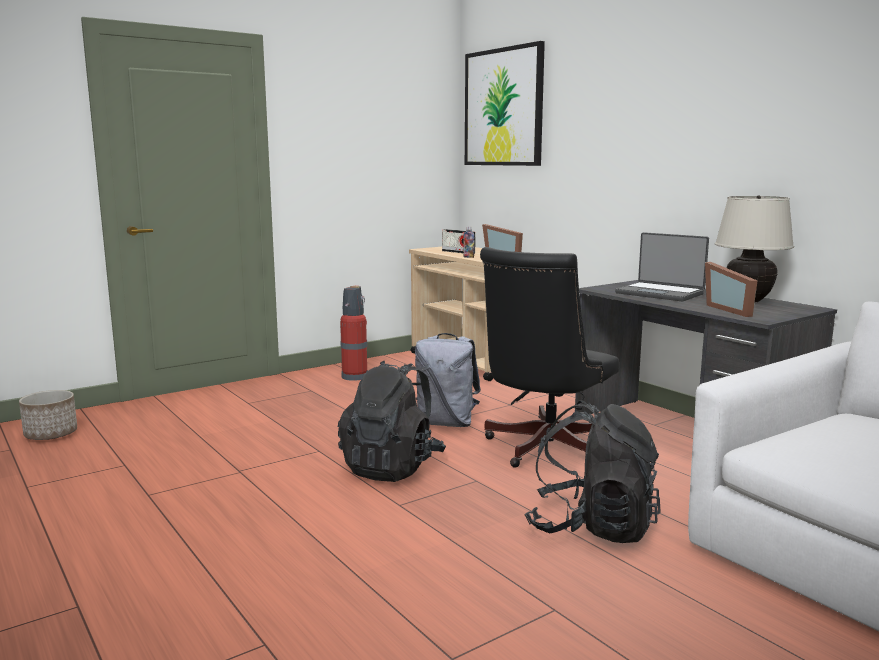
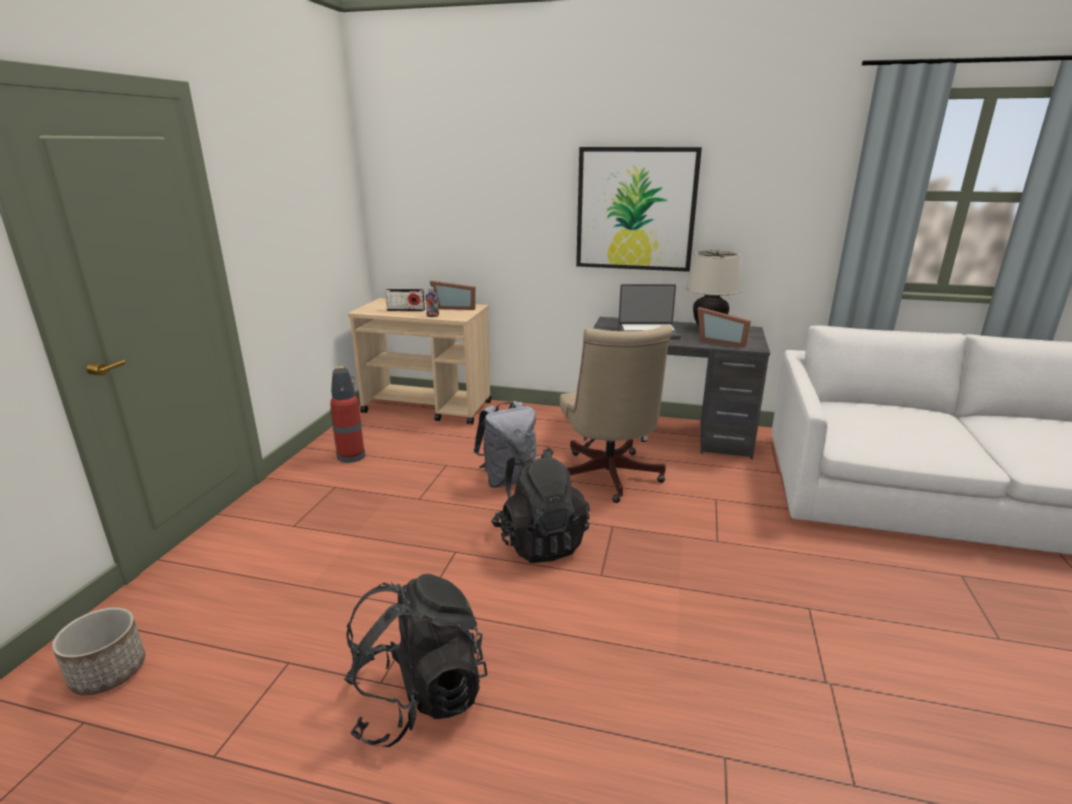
camera: 40 degrees left, 10 degrees up
picture [465,41,545,166] -> picture moved to [576,147,702,272]
black office chair [480,247,619,468] -> beige office chair [560,325,672,503]
black backpack [524,401,661,543] -> black backpack moved to [343,574,488,747]

